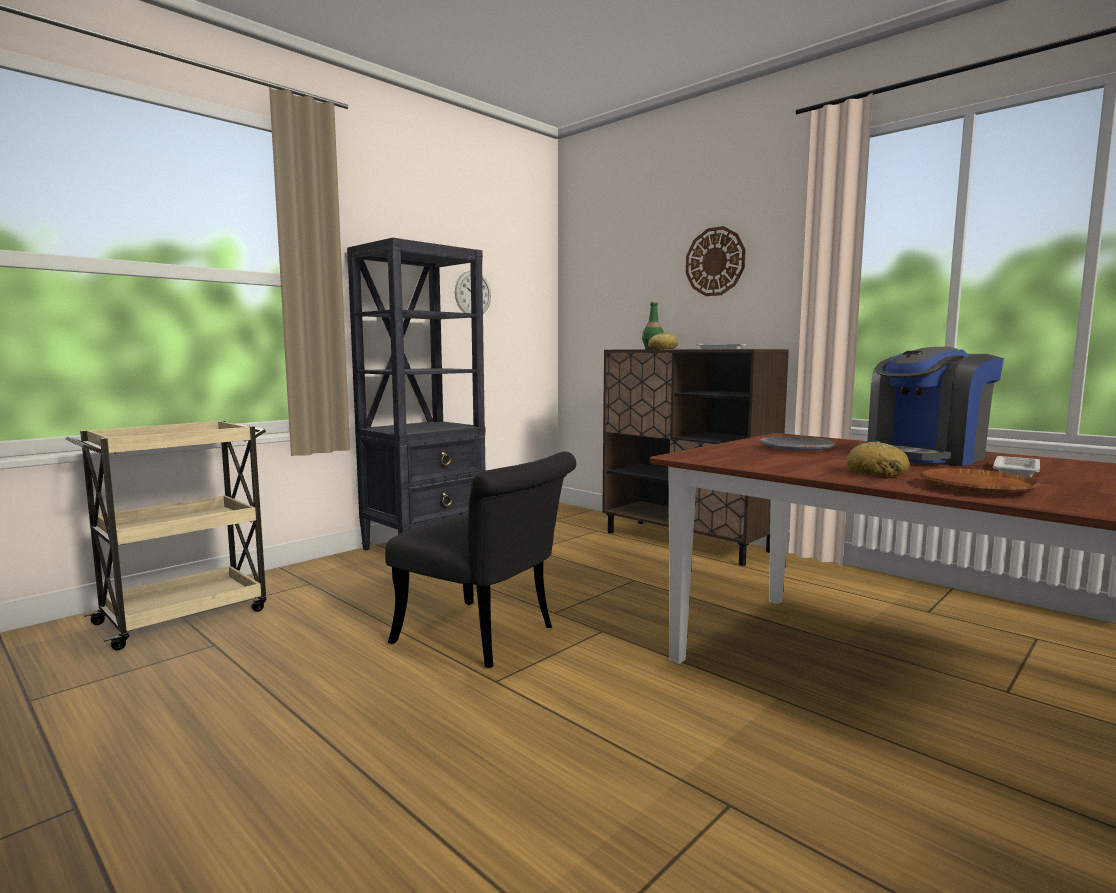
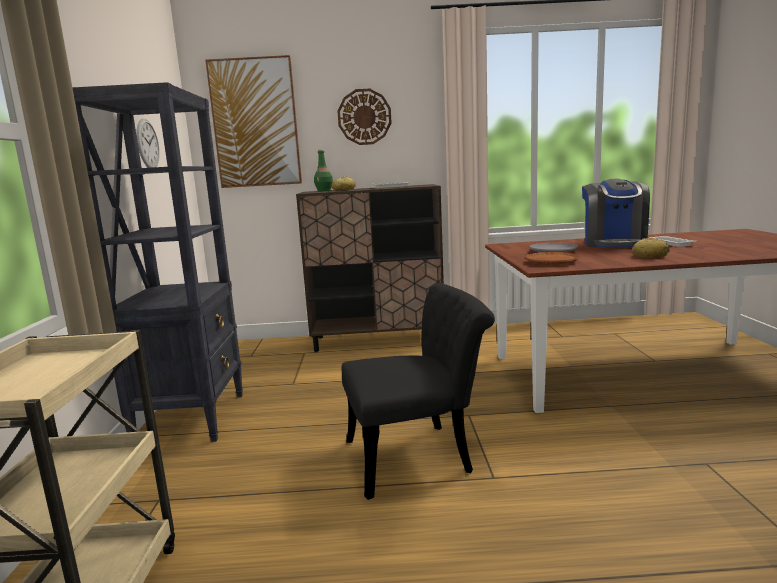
camera: 45 degrees left, 5 degrees up
brown plate [920,468,1041,494] -> brown plate moved to [524,252,580,264]
none -> picture [205,55,302,188]

